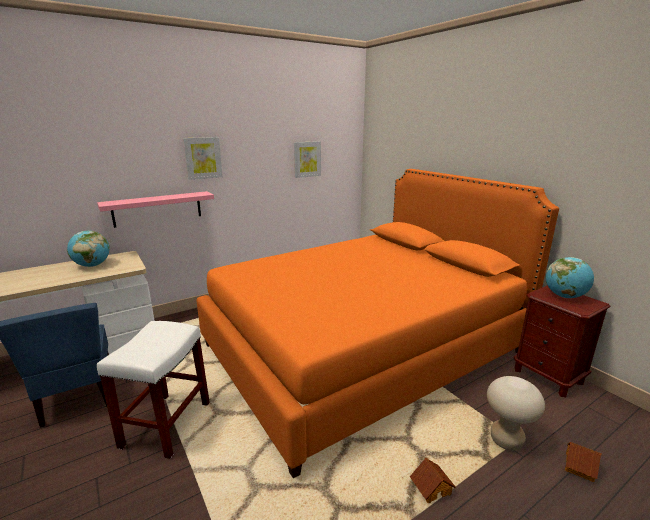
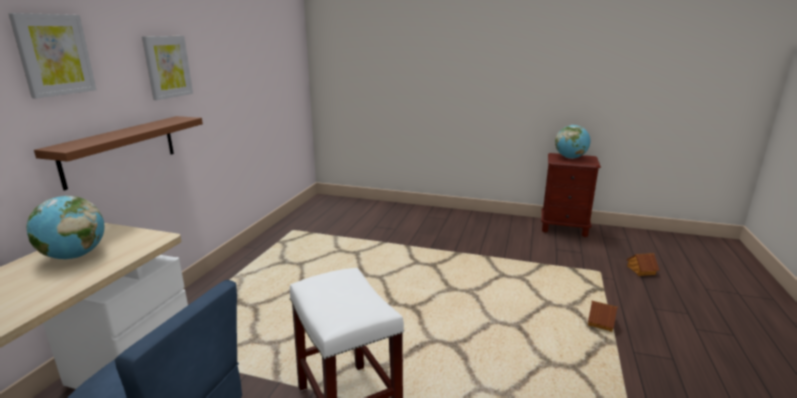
camera: 40 degrees left, 0 degrees up
pink shelf [97,191,214,228] -> brown shelf [34,116,203,190]
orange bed [197,169,559,478] -> none
picture [294,141,321,178] -> picture moved to [8,13,97,99]
beige stool [487,376,545,451] -> none

